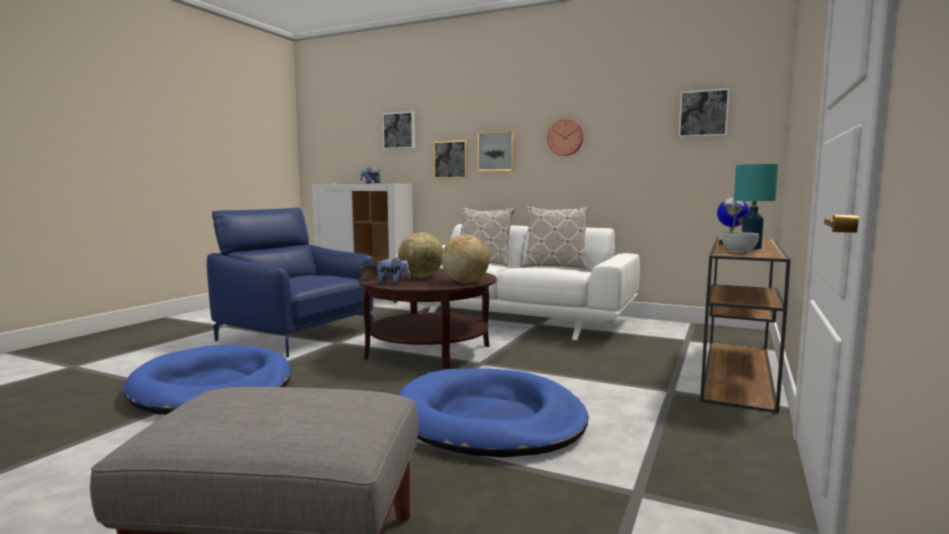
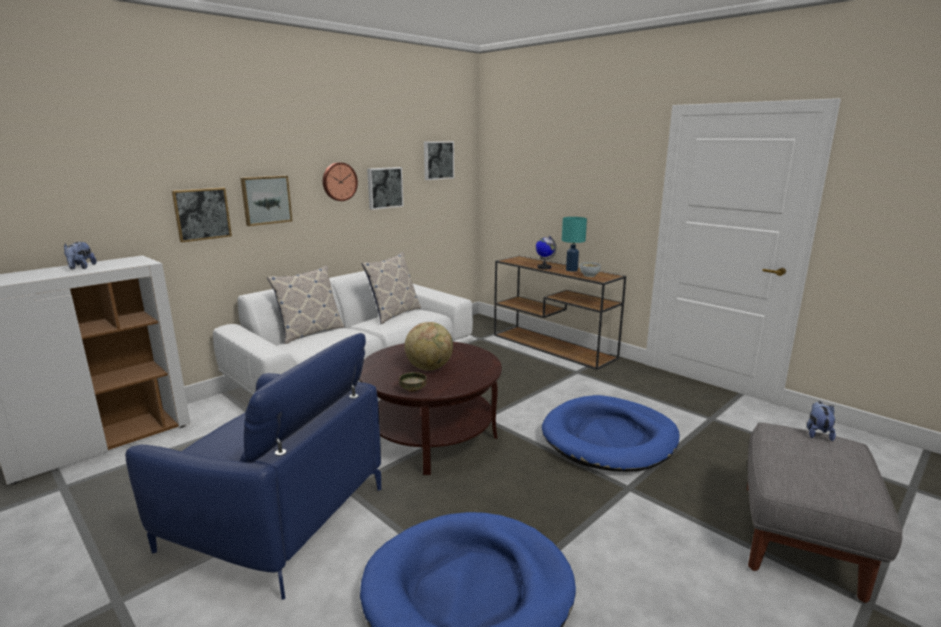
camera: 70 degrees left, 10 degrees up
blue armchair [207,207,373,357] -> blue armchair turned 120 degrees counterclockwise [125,333,381,600]
plush toy [376,257,410,284] -> plush toy moved to [807,401,836,441]
picture [382,111,415,149] -> picture moved to [367,167,404,210]
globe [441,235,490,283] -> none

